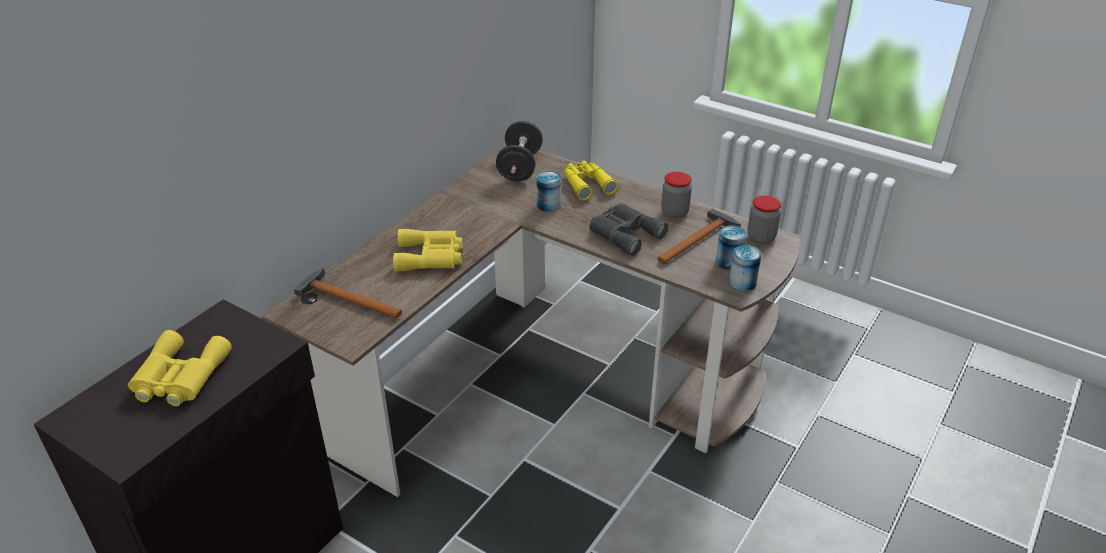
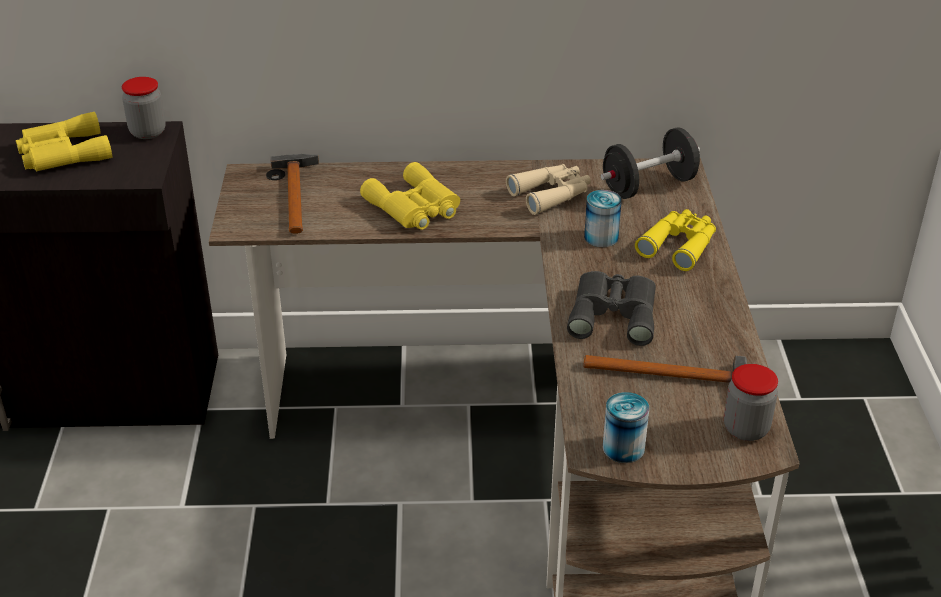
camera: 55 degrees right, 0 degrees up
jar [661,172,692,218] -> jar moved to [122,77,166,139]
can [716,225,747,270] -> none
none -> beige binoculars [506,164,591,215]

